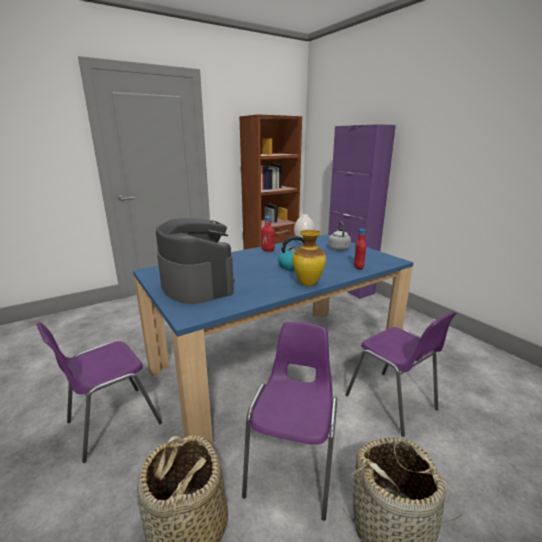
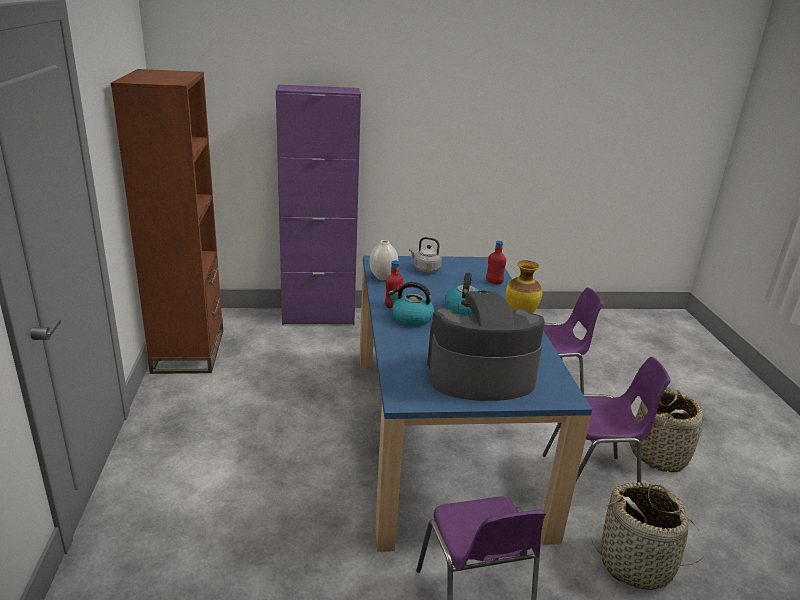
camera: 65 degrees left, 5 degrees up
purple chair [242,322,337,521] -> purple chair turned 135 degrees clockwise [542,357,671,483]
none -> kettle [388,282,434,327]

